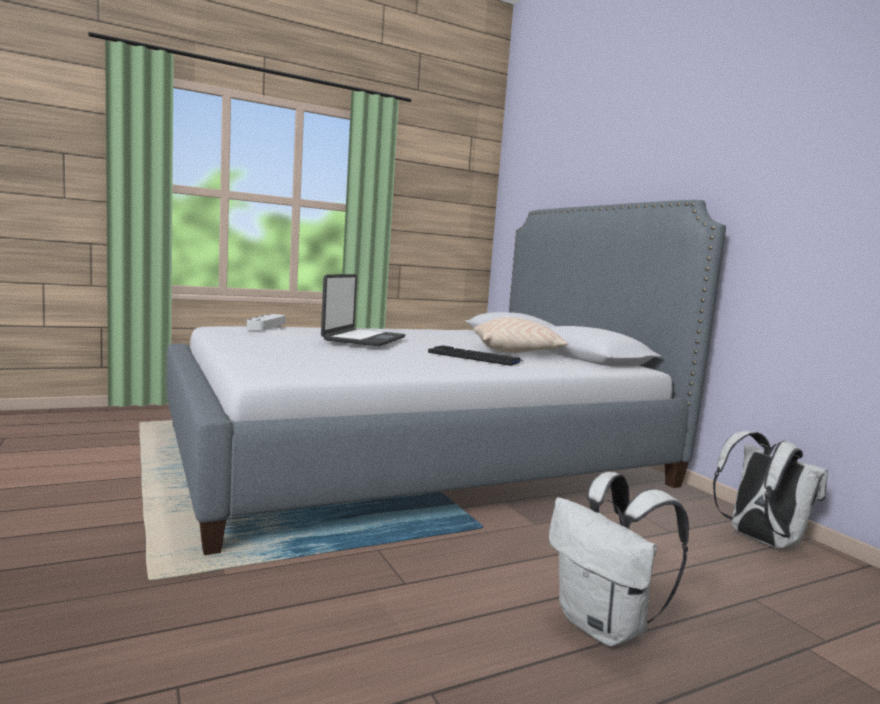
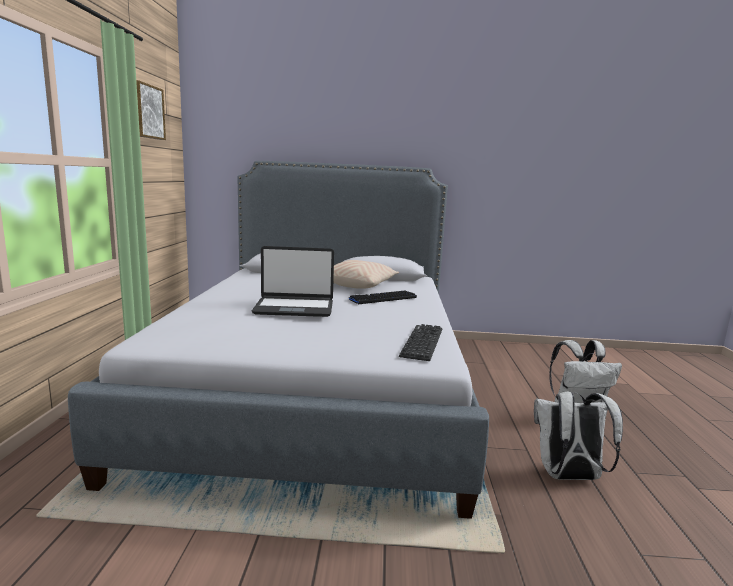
camera: 60 degrees left, 5 degrees up
grey tray [247,314,286,330] -> none
laptop [321,274,405,346] -> laptop turned 135 degrees clockwise [252,246,334,317]
white backpack [713,431,828,548] -> white backpack moved to [534,391,623,480]
none -> picture [136,80,166,140]
none -> keyboard [399,324,442,361]

